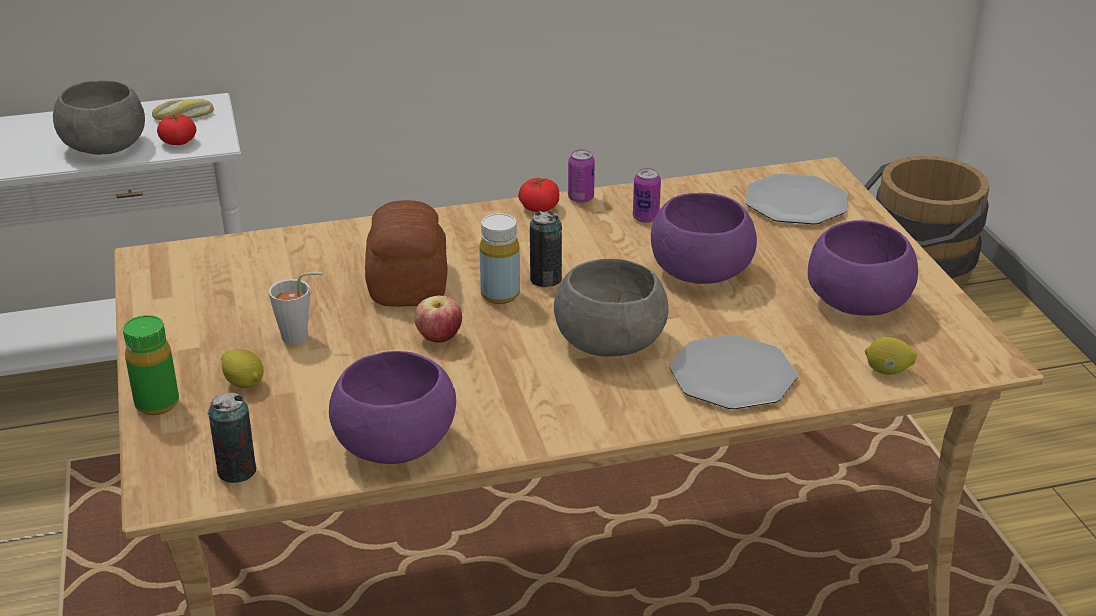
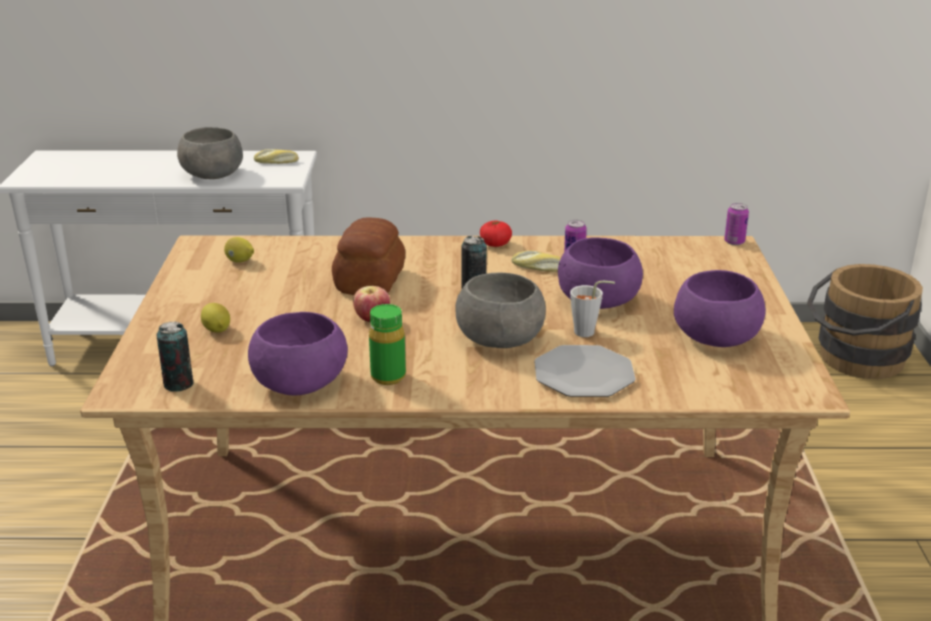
camera: 15 degrees right, 5 degrees down
green bottle [123,315,179,415] -> green bottle moved to [369,304,406,385]
tomato [157,114,196,145] -> none
grey cup [269,272,323,344] -> grey cup moved to [570,281,615,337]
yellow bottle [479,213,520,304] -> none
can [568,149,595,203] -> can moved to [724,203,749,245]
plate [746,173,847,224] -> none
lemon [865,337,917,375] -> lemon moved to [224,237,254,263]
none -> bread [511,250,561,272]

